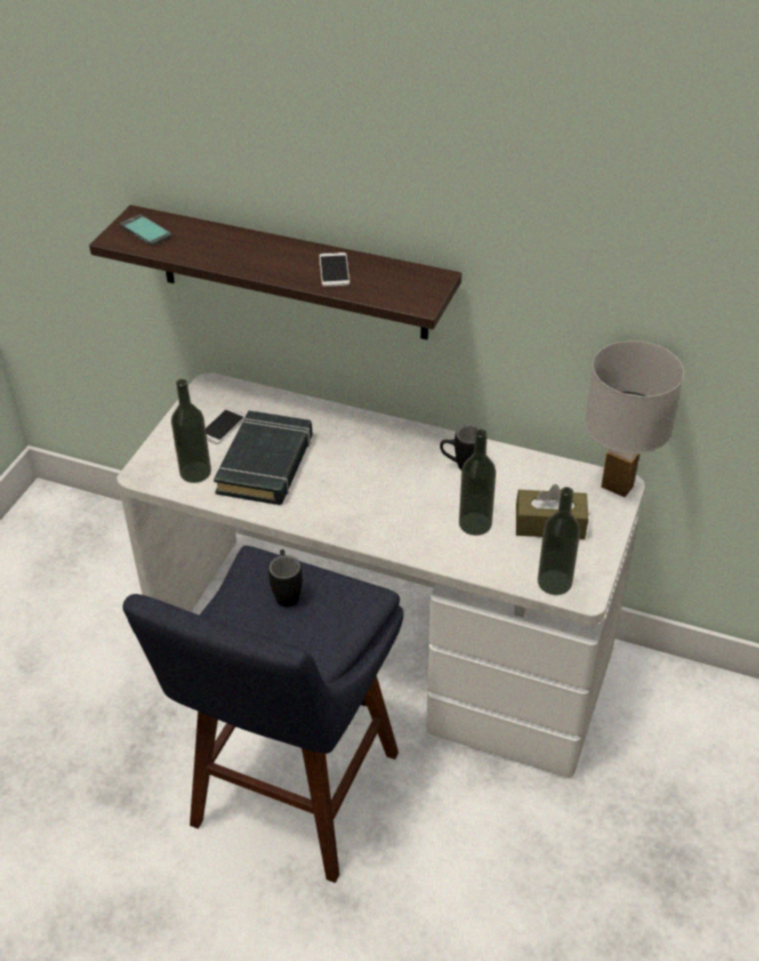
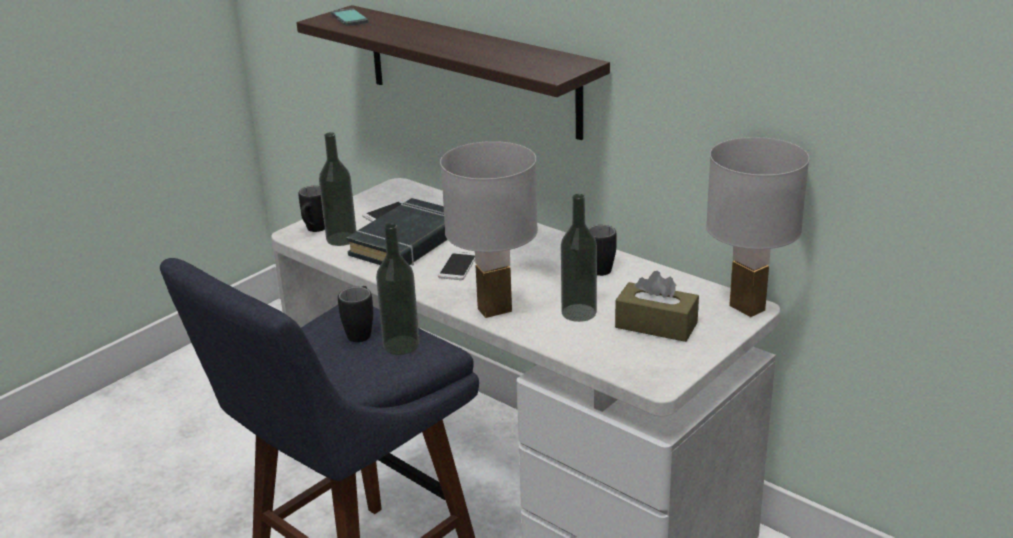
camera: 20 degrees right, 15 degrees down
phone [319,252,350,287] -> phone moved to [438,251,475,280]
bottle [537,487,580,595] -> bottle moved to [376,223,420,355]
none -> black mug [298,186,325,232]
none -> white table lamp [440,141,538,318]

